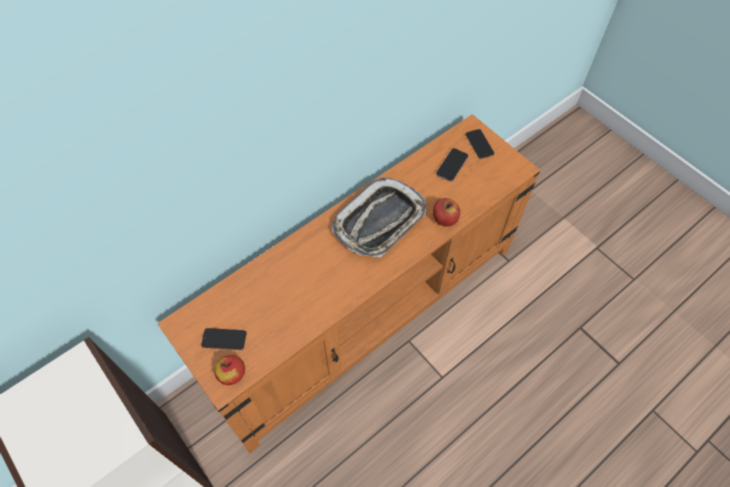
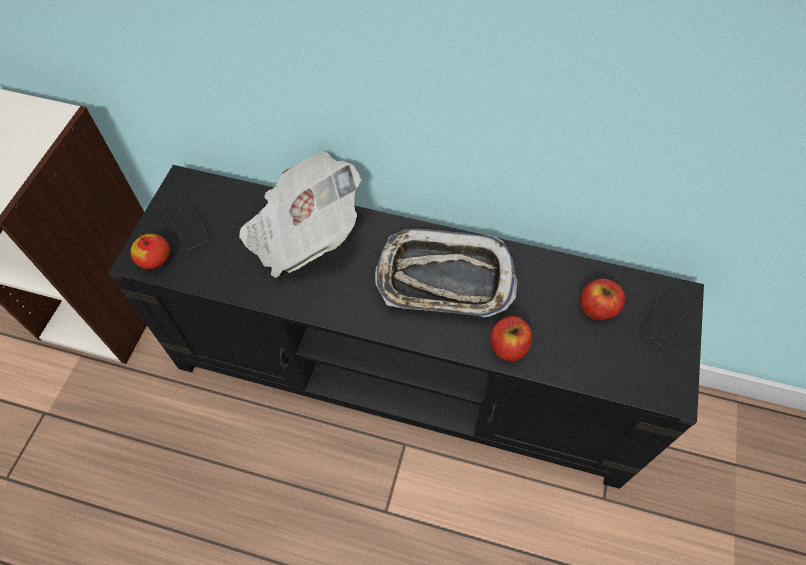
camera: 55 degrees right, 0 degrees up
orange tv stand [157,114,540,453] -> black tv stand [108,165,704,489]
phone [436,148,468,181] -> apple [580,279,625,320]
none -> newspaper [239,152,361,278]

